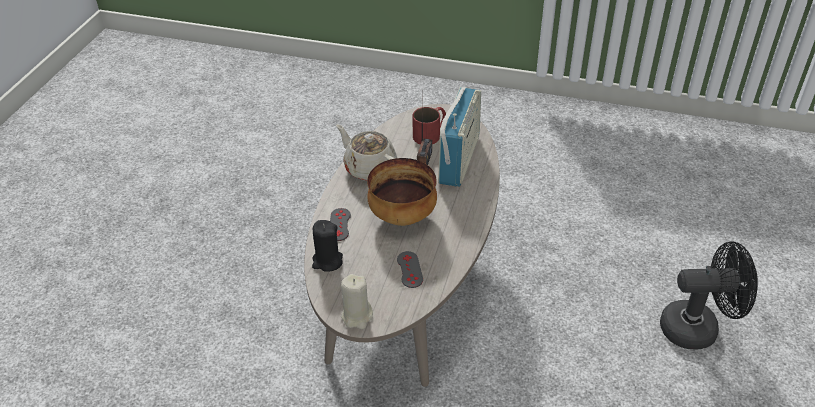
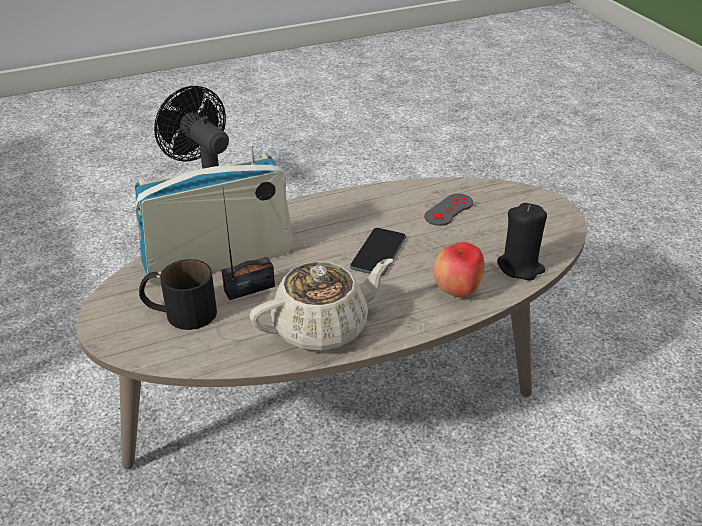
camera: 130 degrees left, 5 degrees down
grey game controller [330,208,351,241] -> apple [433,242,484,298]
beige teapot [336,124,397,181] -> beige teapot turned 120 degrees counterclockwise [249,258,393,352]
beige candle [341,274,373,329] -> none
bowl [367,158,437,226] -> phone [350,228,406,276]
red mug [412,107,446,144] -> black mug [139,259,217,330]

